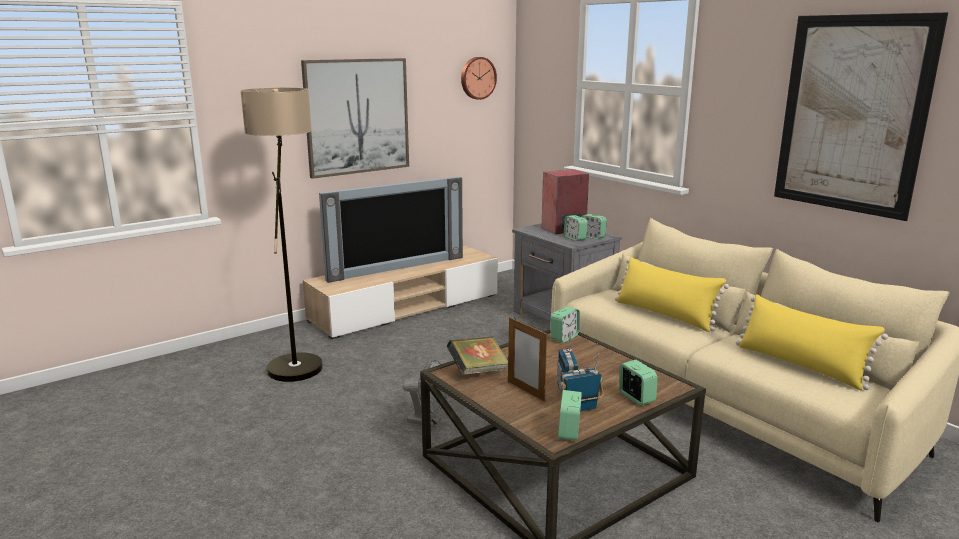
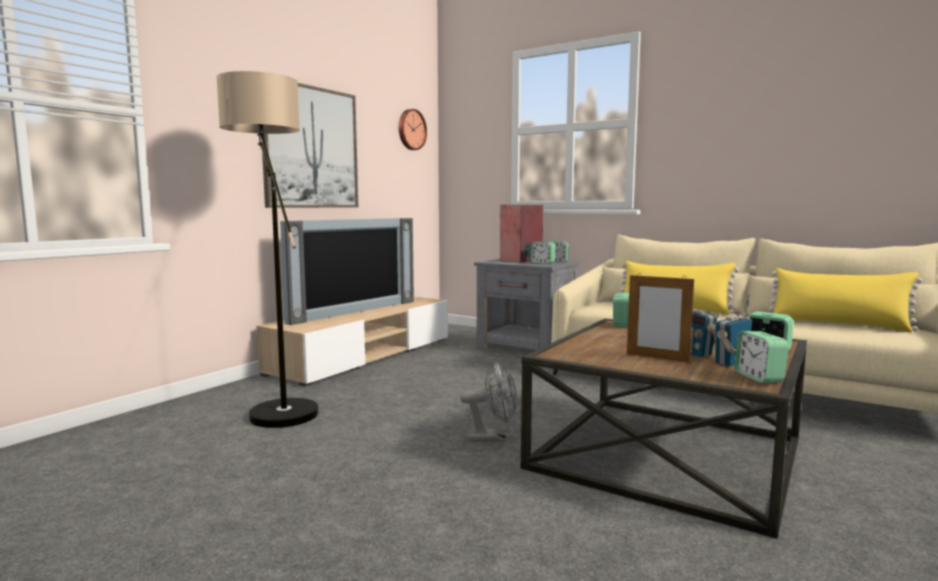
camera: 20 degrees left, 10 degrees down
book [447,337,508,375] -> none
picture [774,12,948,221] -> none

